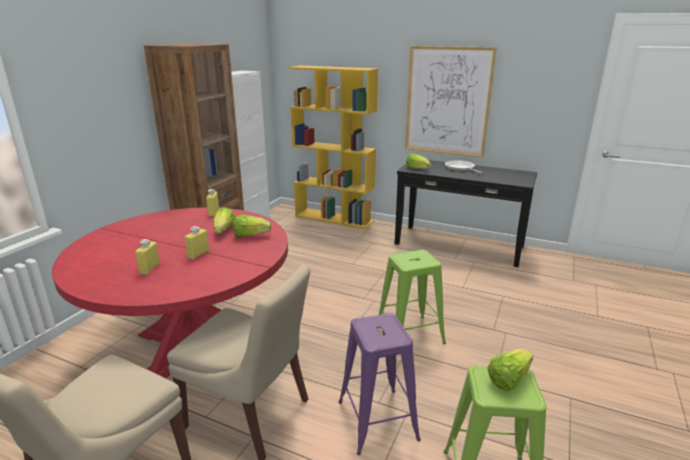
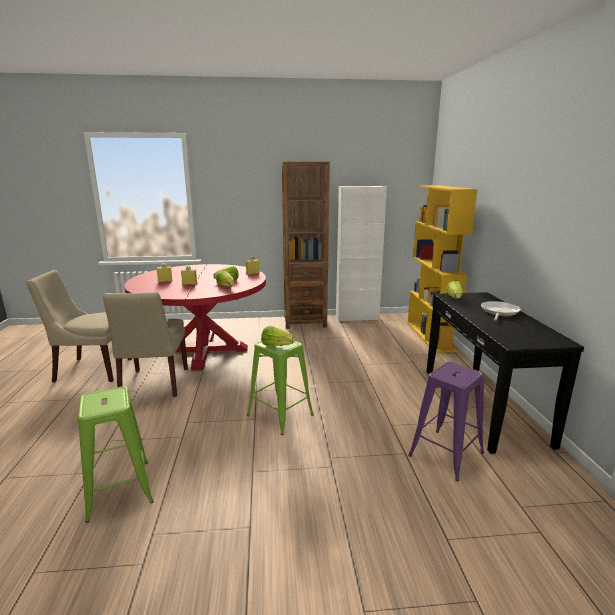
camera: 60 degrees right, 5 degrees down
purple stool [338,313,421,455] -> purple stool moved to [408,362,484,481]
picture [405,46,497,157] -> none
lettuce [487,349,533,391] -> lettuce moved to [261,326,295,345]

